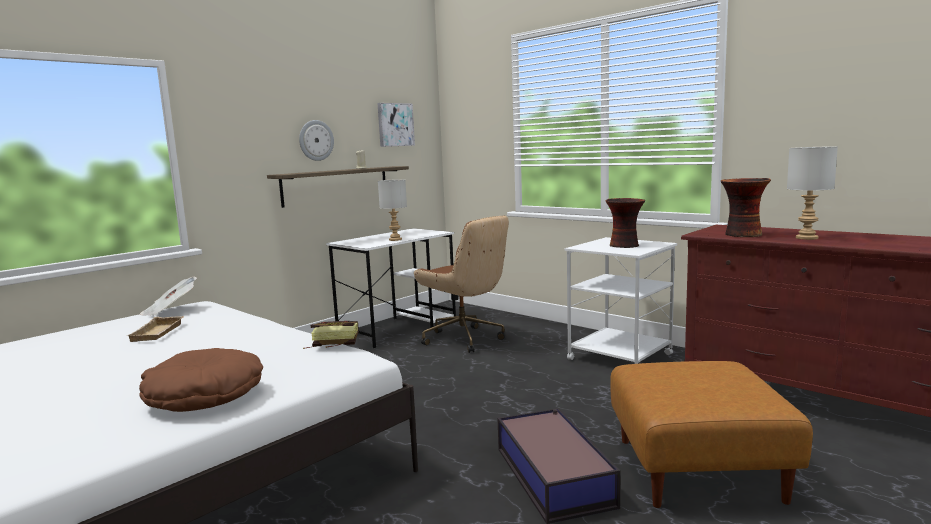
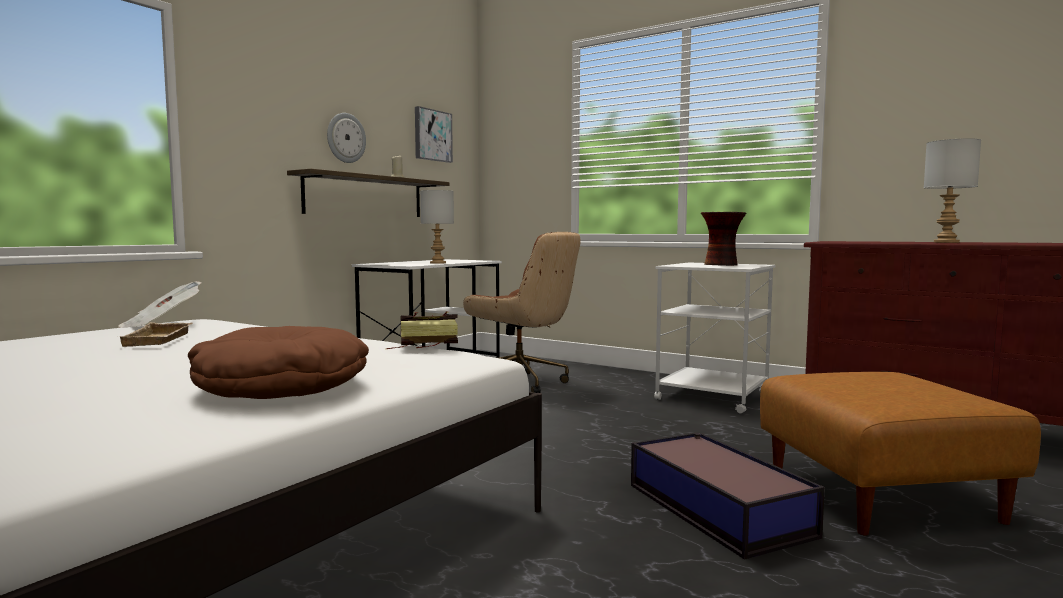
camera: 10 degrees left, 5 degrees down
vase [721,178,771,237] -> none

